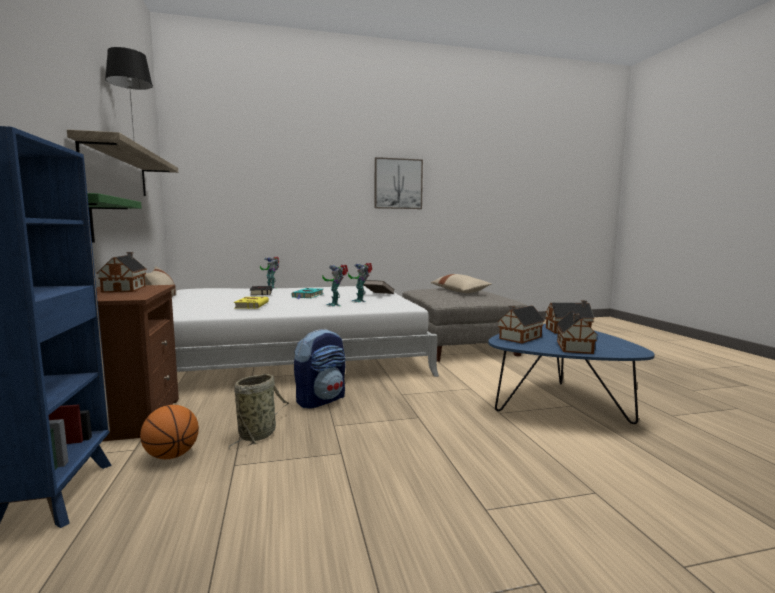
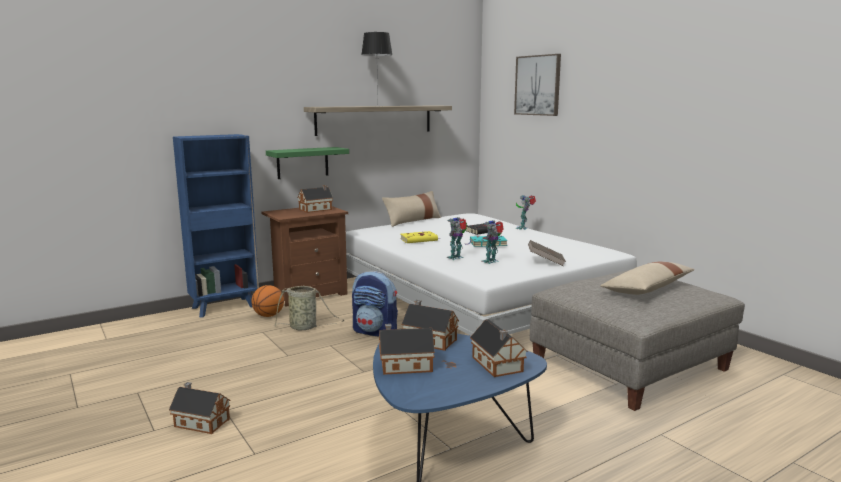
camera: 70 degrees right, 5 degrees up
picture [375,157,423,209] -> picture moved to [514,54,561,116]
none -> toy house [169,382,231,434]

